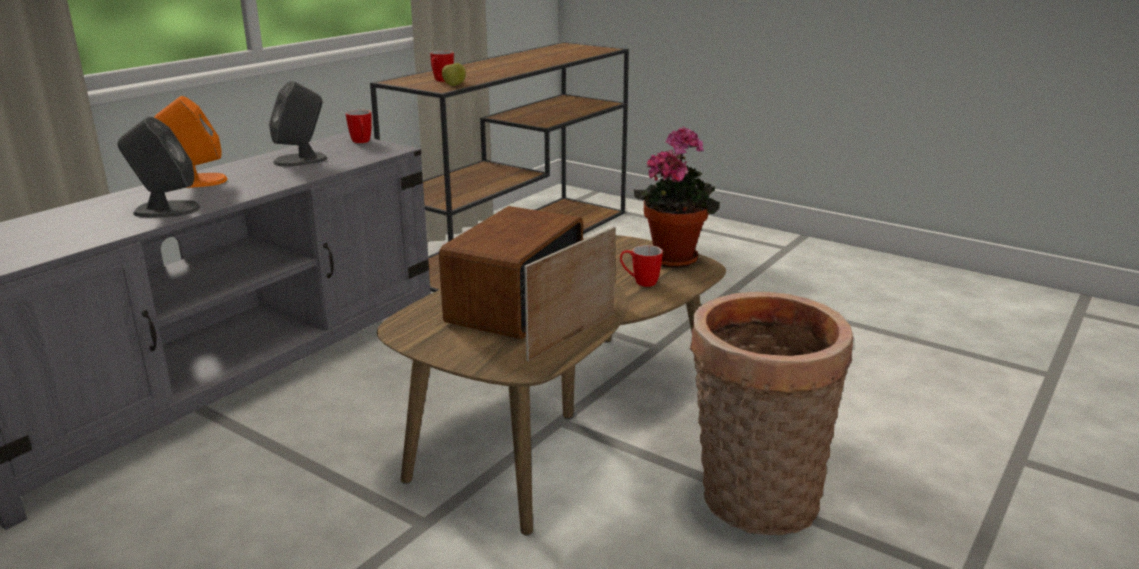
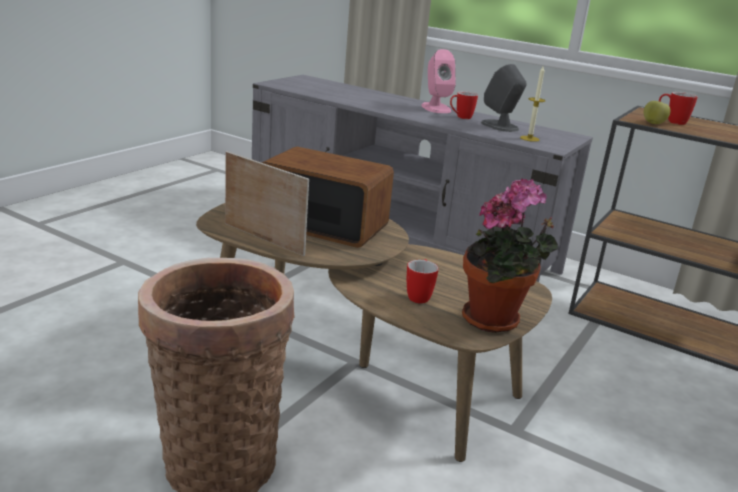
camera: 85 degrees right, 0 degrees up
grey speaker [117,117,200,217] -> none
orange speaker [154,96,228,188] -> pink speaker [421,49,456,113]
mug [346,110,372,143] -> mug moved to [450,91,478,119]
none -> candle [520,66,545,142]

